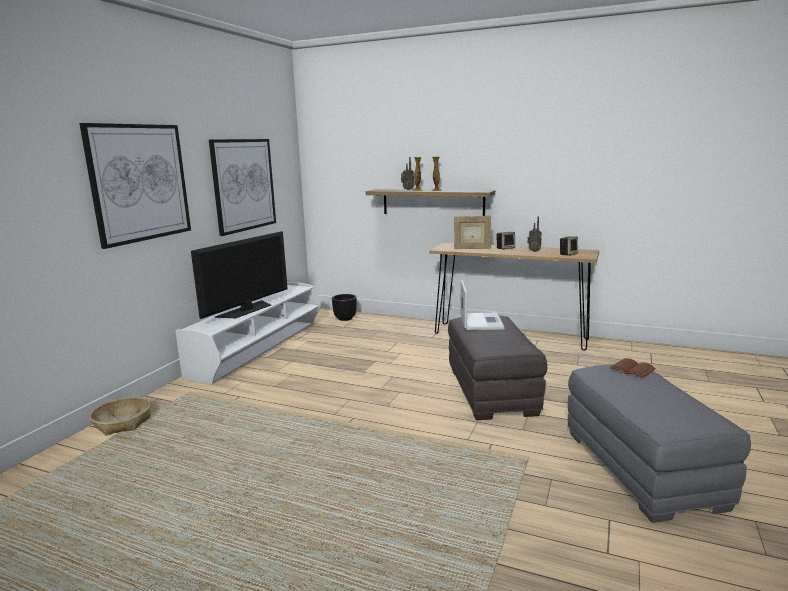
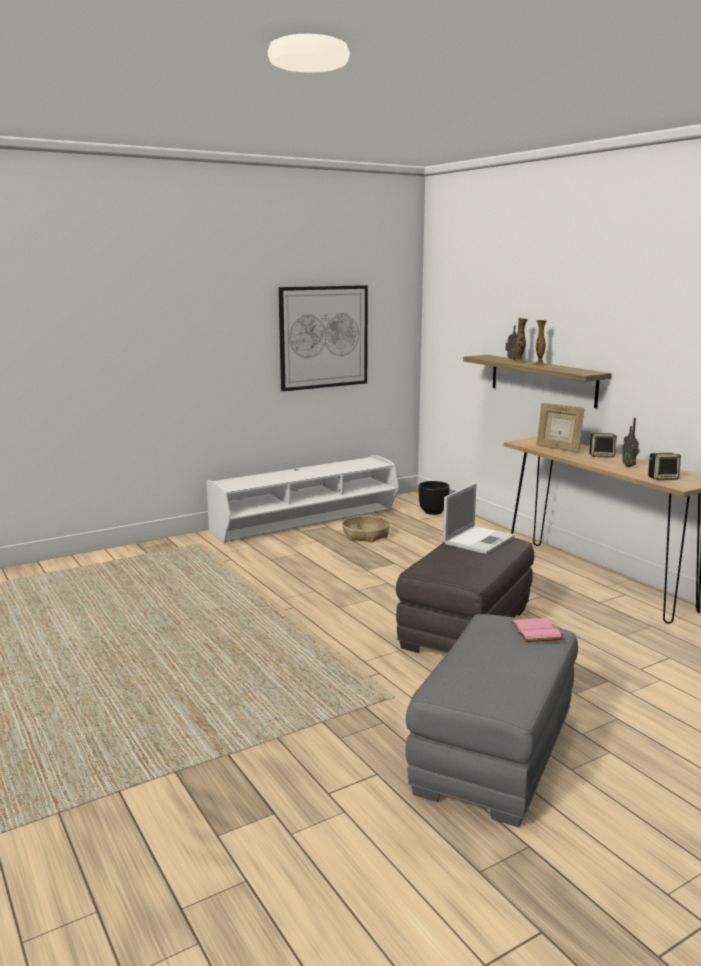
camera: 35 degrees right, 0 degrees up
picture [79,123,191,249] -> none
basket [90,397,151,435] -> basket moved to [342,515,390,543]
television [191,231,288,319] -> none
brown book [610,358,656,378] -> pink book [511,618,564,642]

